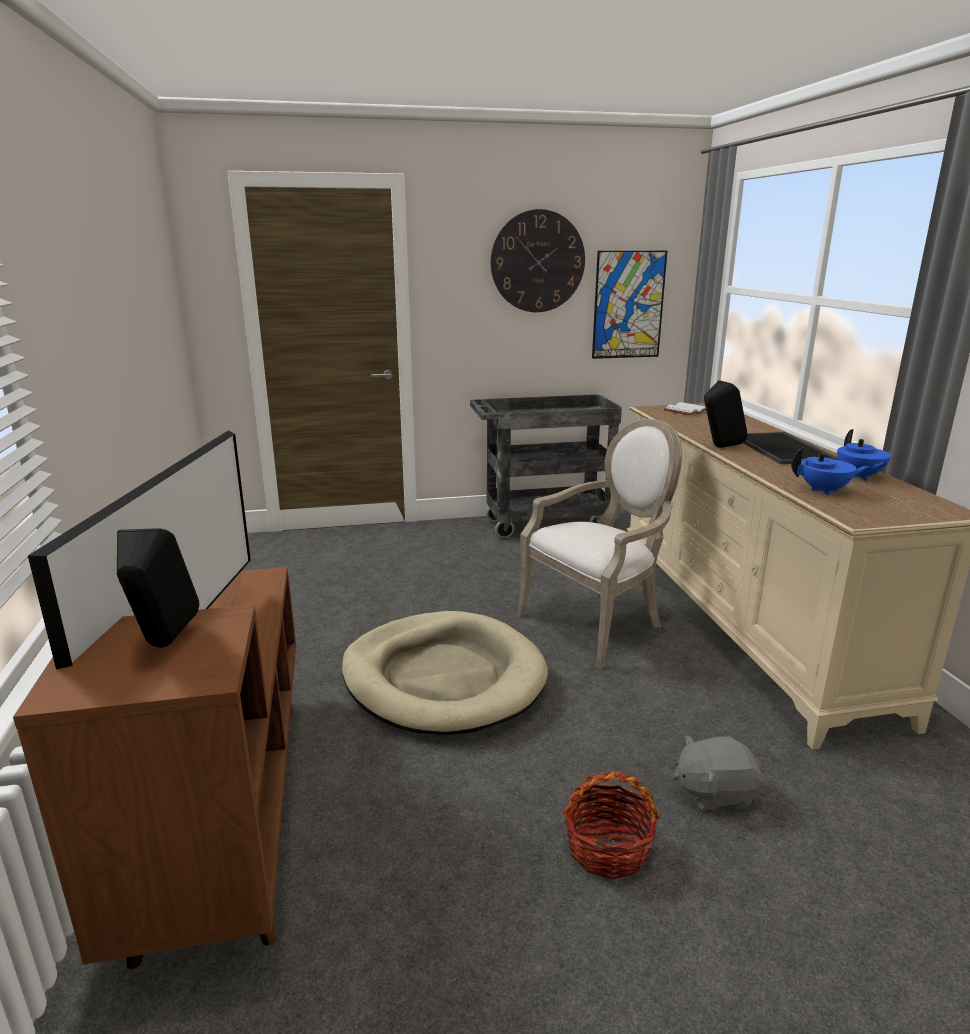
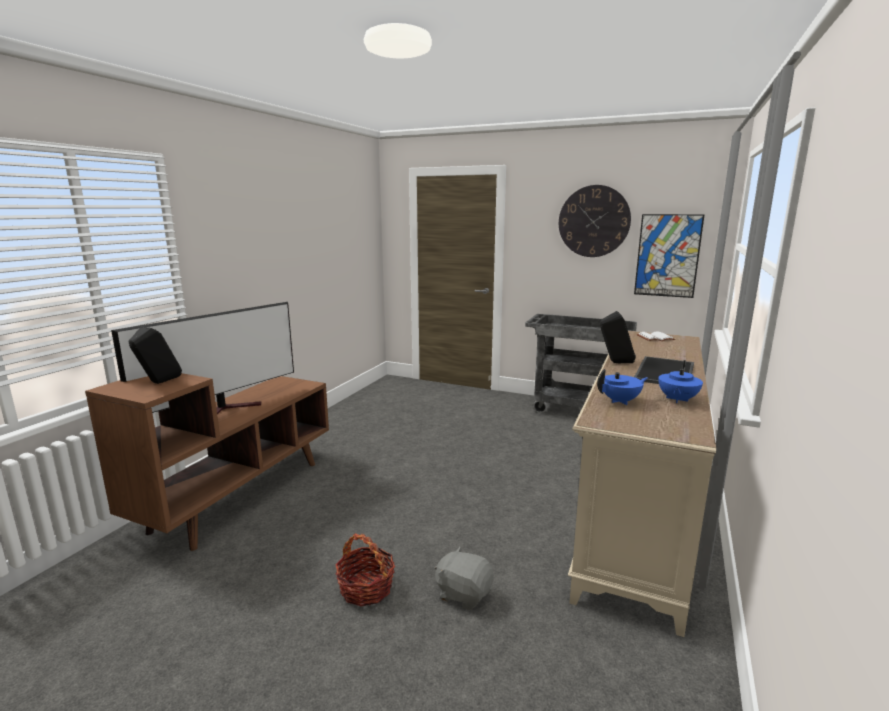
camera: 35 degrees right, 5 degrees down
beige dog bed [342,611,548,735] -> none
armchair [517,419,682,669] -> none
blue teapot [791,447,870,495] -> blue teapot turned 60 degrees counterclockwise [597,369,648,405]

